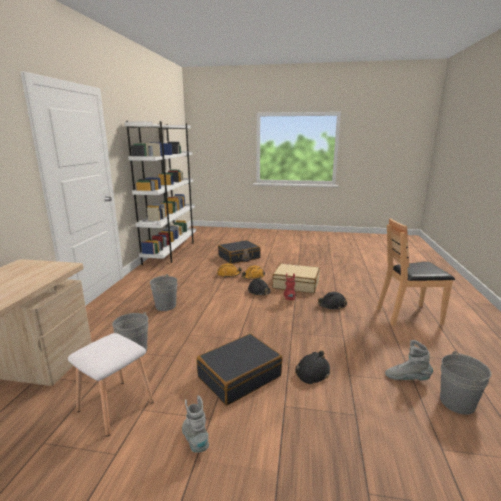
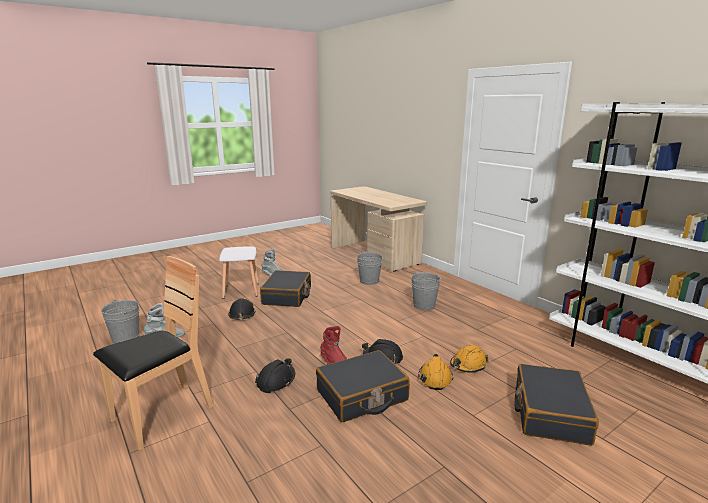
camera: 135 degrees right, 0 degrees up
white stool [68,333,154,437] -> white stool moved to [219,246,259,299]
beige suitcase [272,264,320,293] -> black suitcase [316,350,410,422]

